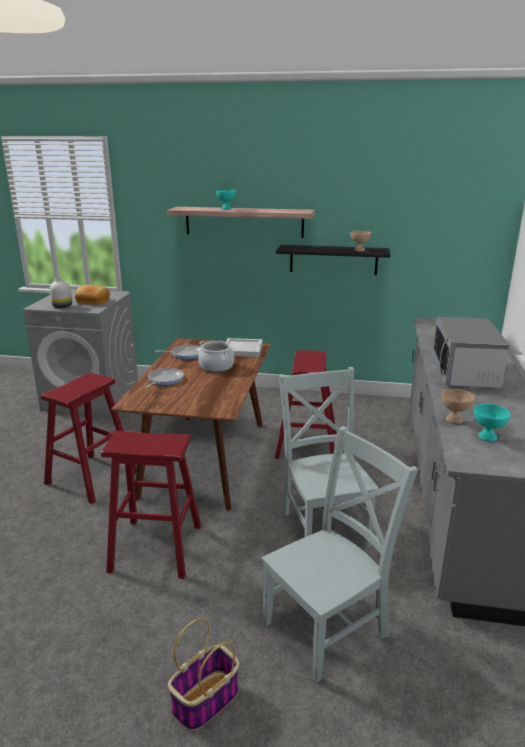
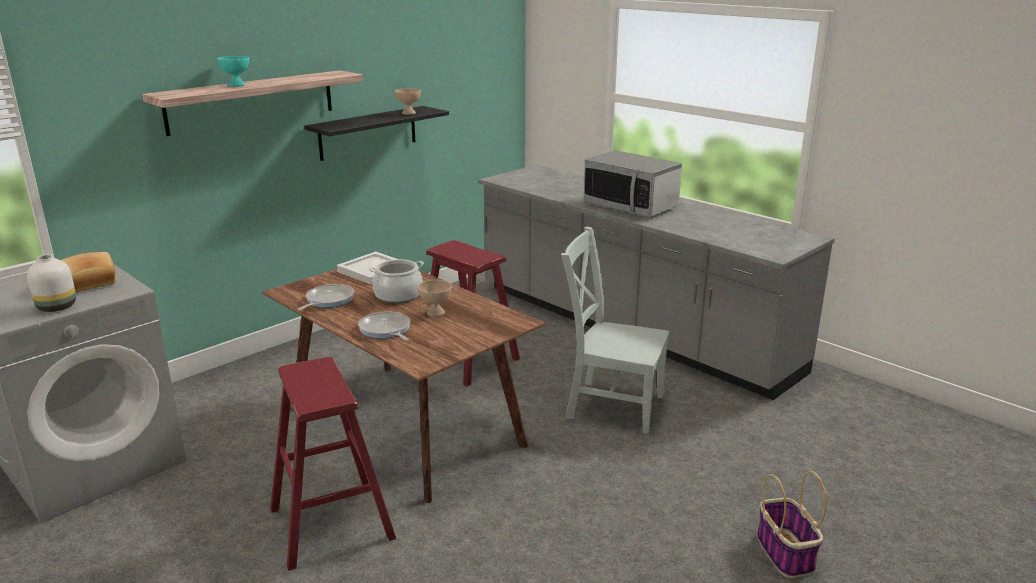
camera: 55 degrees left, 0 degrees up
red stool [101,431,201,579] -> none
grey chair [262,426,418,683] -> none
beige bowl [441,389,475,424] -> beige bowl moved to [417,280,452,317]
turquoise bowl [474,404,510,441] -> none

